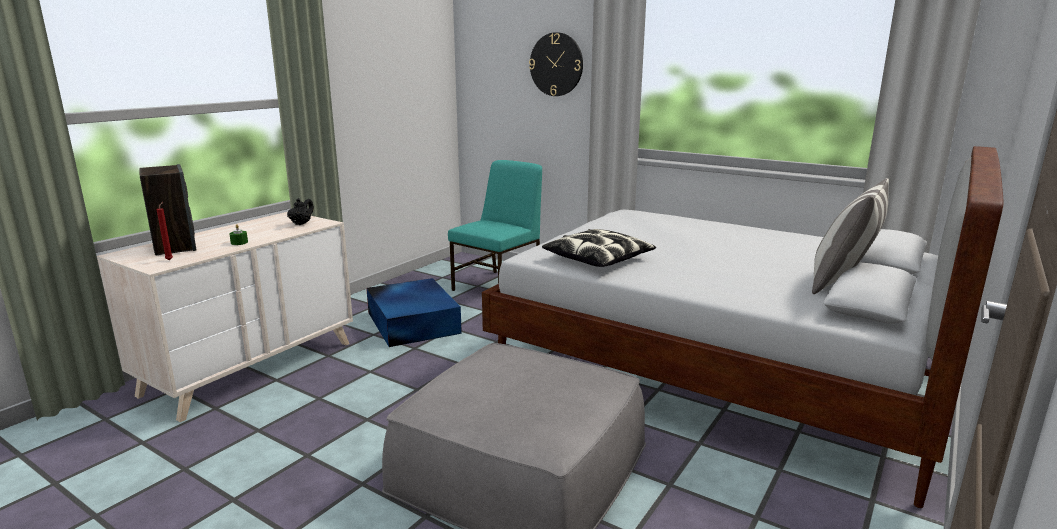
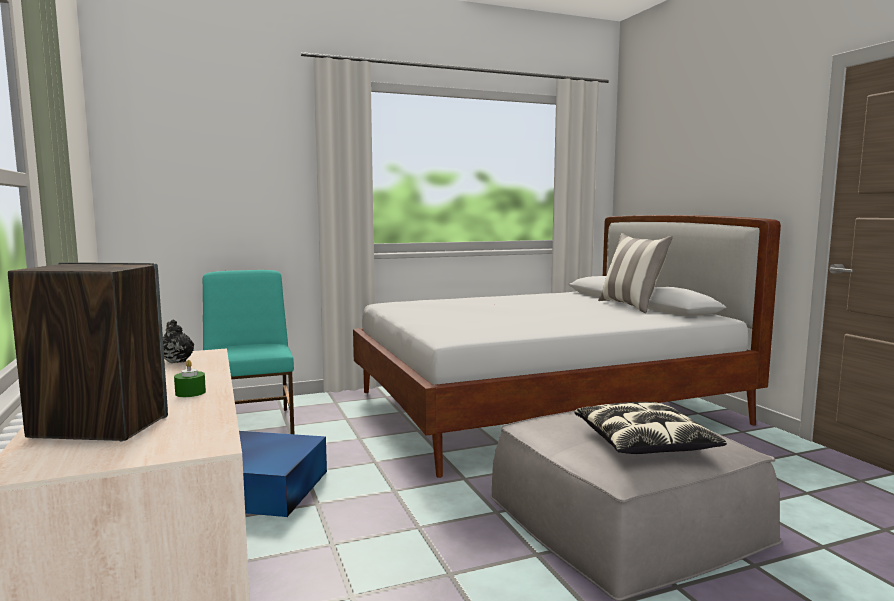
camera: 55 degrees left, 10 degrees down
red candle [157,202,173,261] -> none
wall clock [529,32,583,96] -> none
pillow [542,229,656,267] -> pillow moved to [574,402,727,454]

